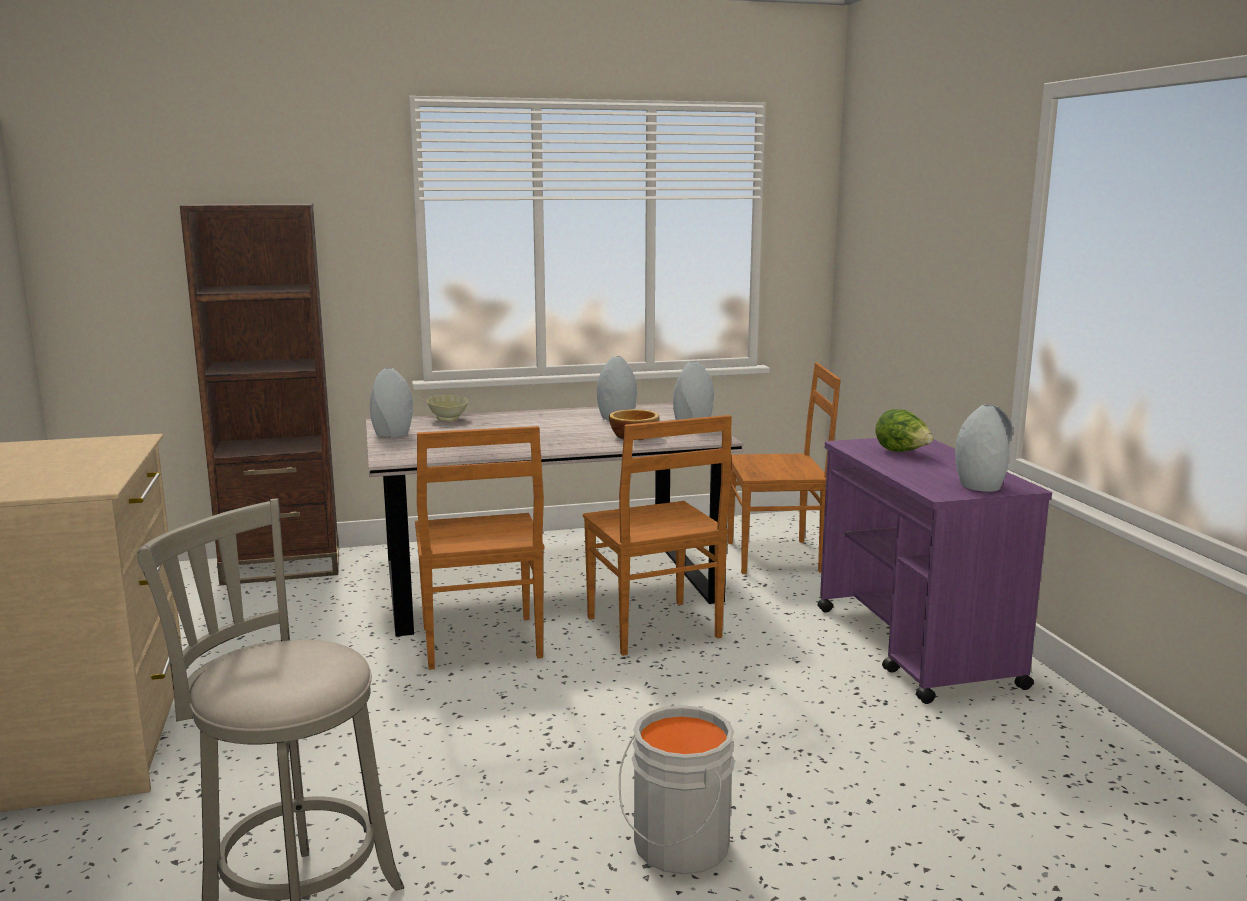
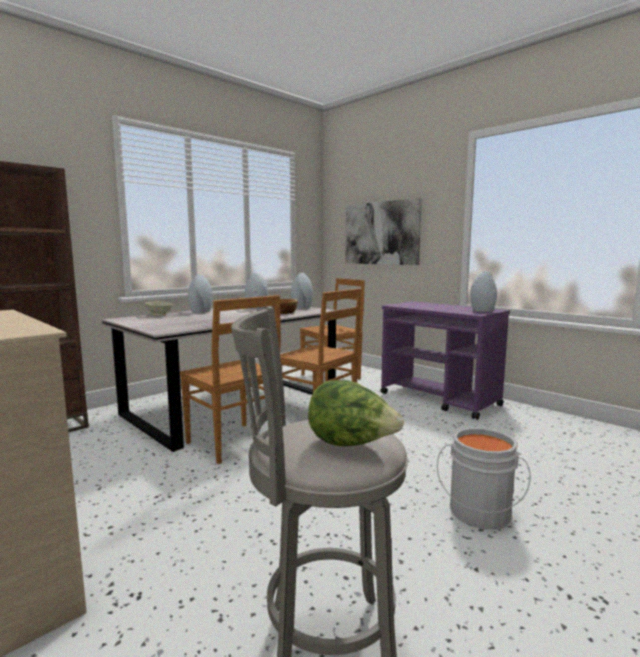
camera: 30 degrees left, 5 degrees down
grey vase [370,368,413,438] -> grey vase moved to [188,274,212,313]
lettuce [875,409,934,452] -> lettuce moved to [308,380,404,446]
none -> picture [346,198,422,265]

